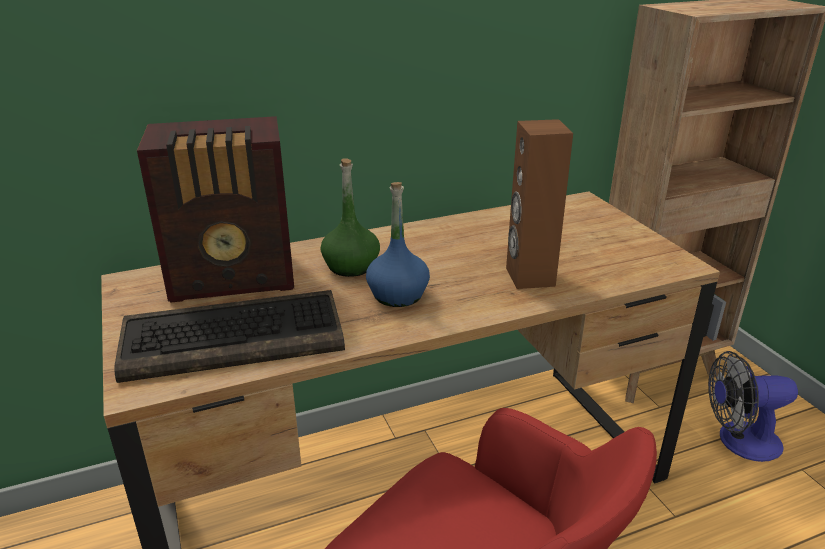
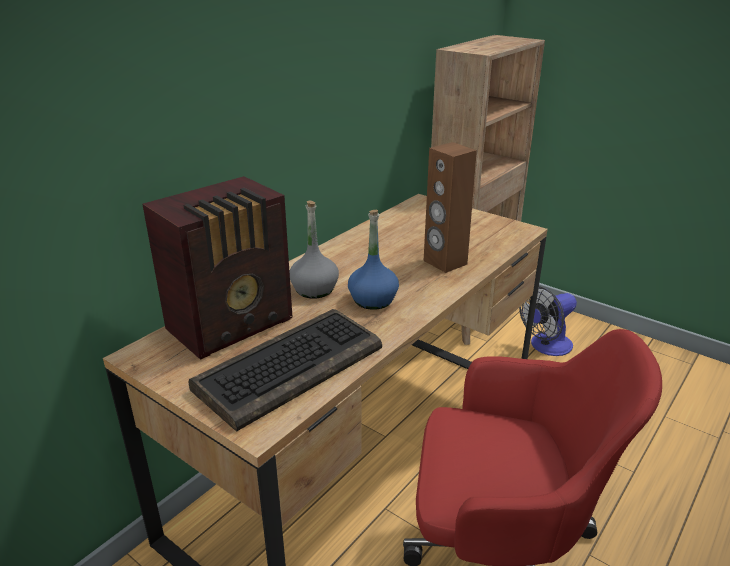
camera: 30 degrees left, 0 degrees up
green bottle [321,158,380,277] -> grey bottle [289,200,339,299]

